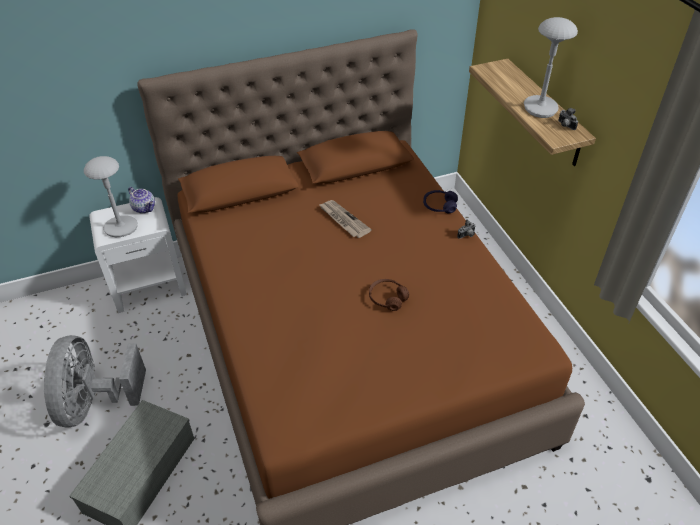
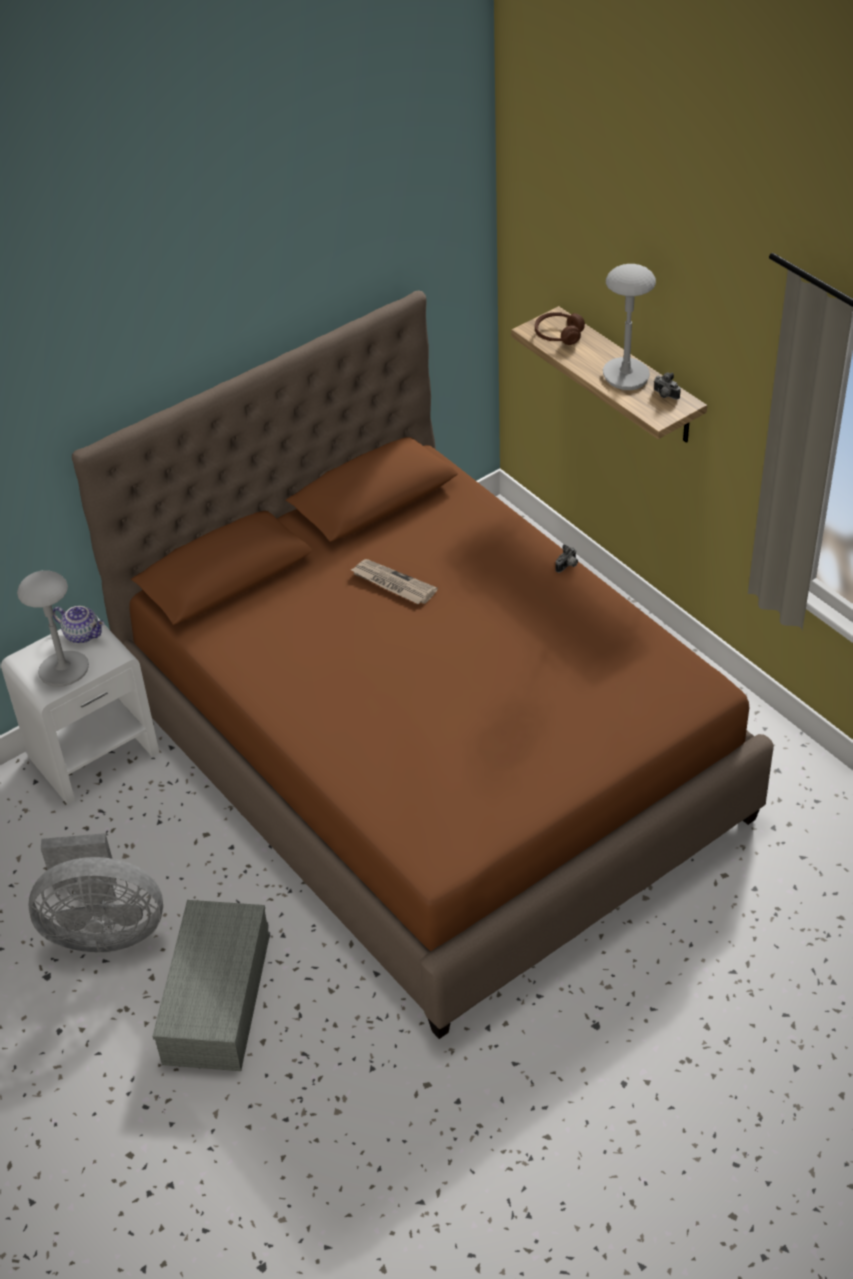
camera: 15 degrees left, 0 degrees up
grey fan [44,335,146,428] -> grey fan turned 75 degrees counterclockwise [28,833,163,953]
brown headphones [369,279,409,311] -> brown headphones moved to [535,312,585,345]
purple headphones [423,190,458,213] -> none

